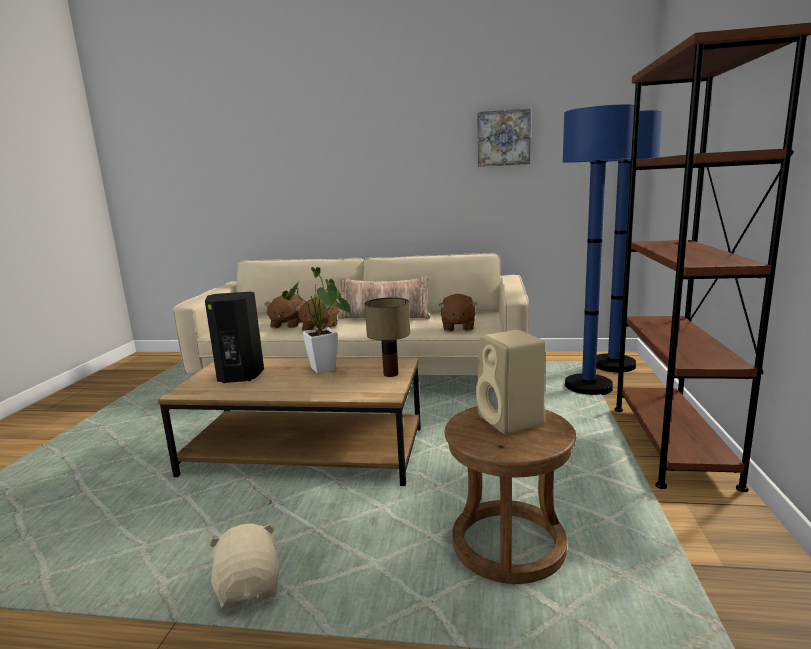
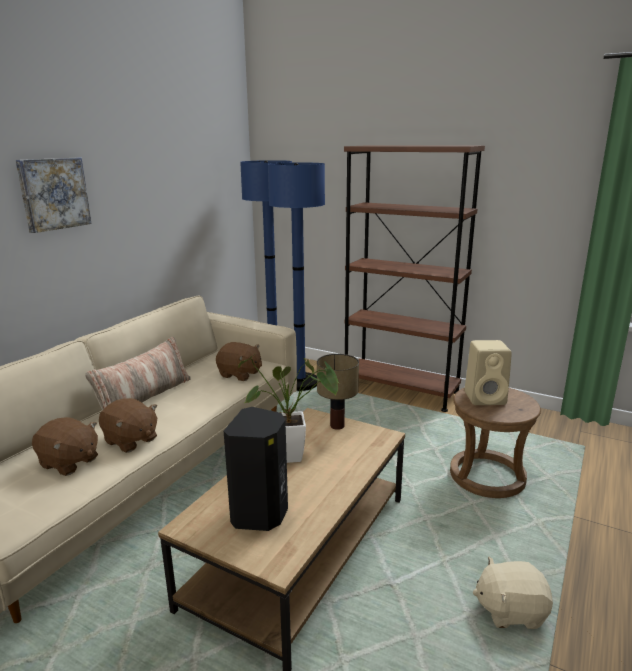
camera: 70 degrees left, 5 degrees up
picture [477,108,531,167] -> picture moved to [16,158,91,233]

